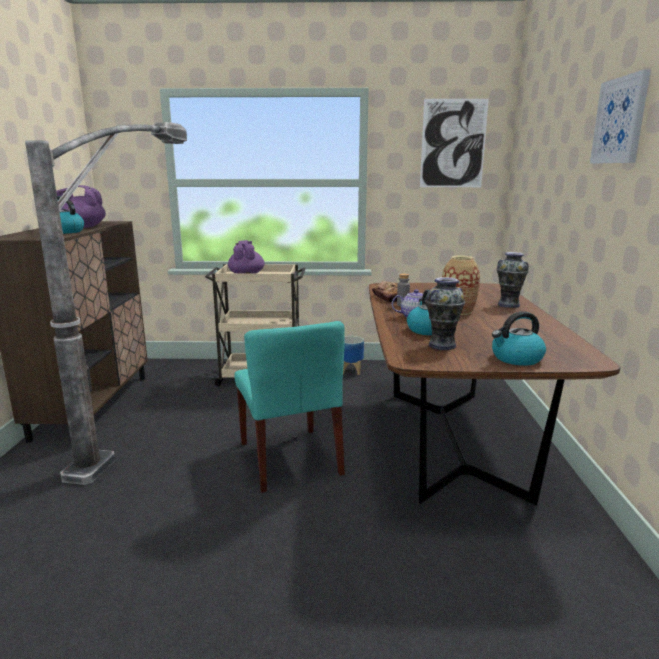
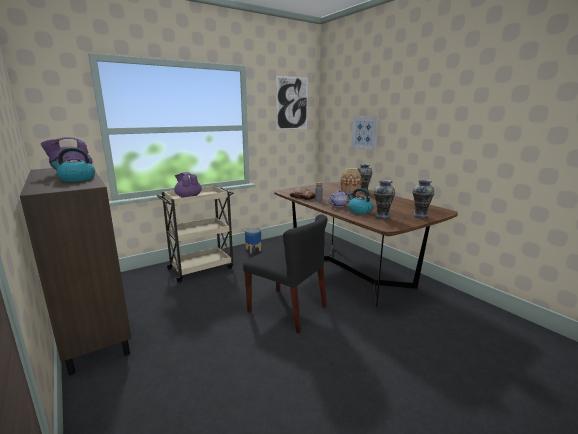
camera: 35 degrees left, 0 degrees up
floor lamp [25,122,187,485] -> none
turquoise chair [234,321,345,493] -> black chair [243,214,328,333]
kettle [492,311,546,366] -> vase [412,179,434,219]
picture [590,69,651,163] -> picture moved to [351,116,379,150]

